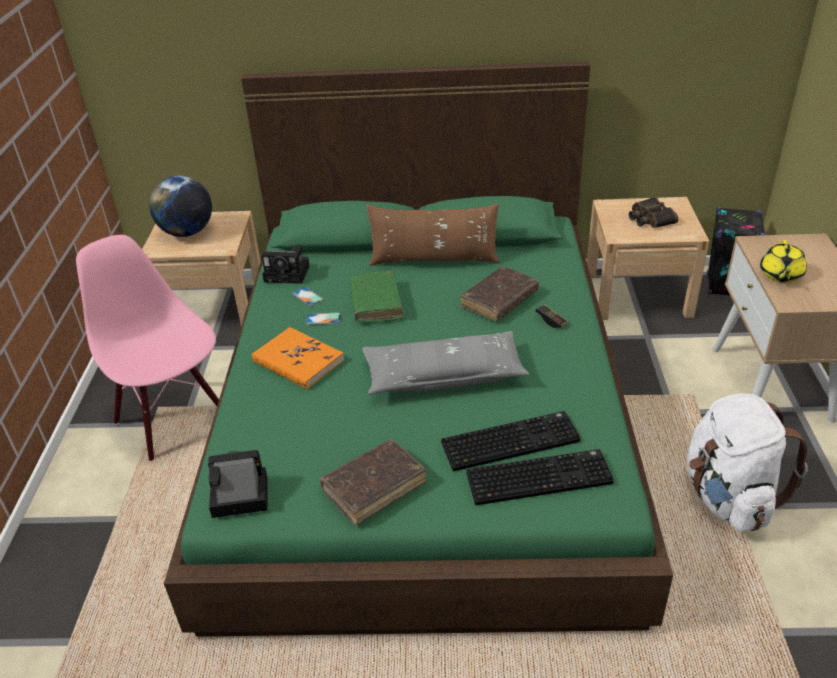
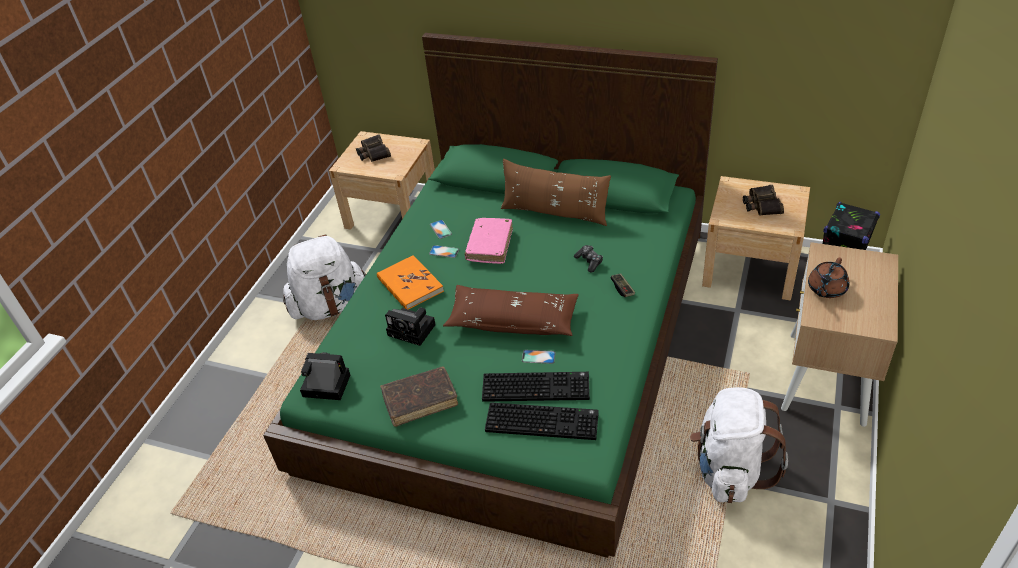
camera: 20 degrees right, 5 degrees up
pink chair [76,235,219,461] -> white backpack [283,234,366,320]
globe [149,176,212,237] -> binoculars [356,135,391,162]
camera [262,245,310,284] -> camera moved to [385,307,436,346]
green book [349,270,403,322] -> pink book [465,218,513,264]
grey pillow [362,331,530,395] -> brown pillow [443,285,579,336]
brown book [461,266,539,321] -> game controller [574,245,603,272]
yellow teapot [760,240,807,283] -> brown teapot [808,258,849,298]
none -> phone [522,350,556,364]

